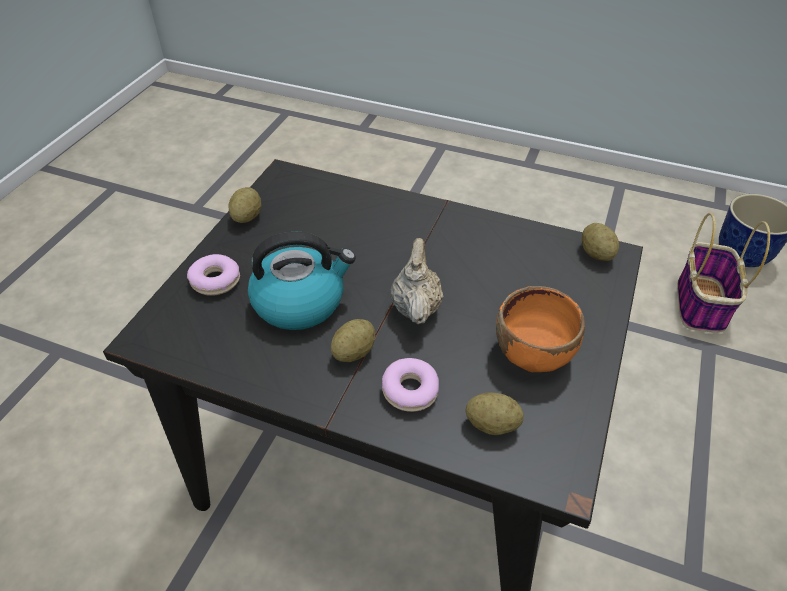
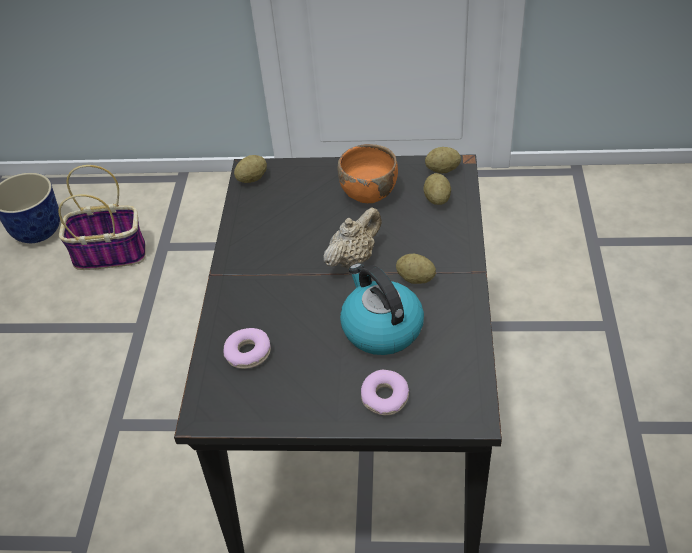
camera: 105 degrees left, 0 degrees up
potato [228,187,261,223] -> potato moved to [425,147,461,173]
donut [382,358,439,412] -> donut moved to [224,328,271,369]
beige teapot [390,238,443,325] -> beige teapot turned 150 degrees clockwise [323,207,382,269]

